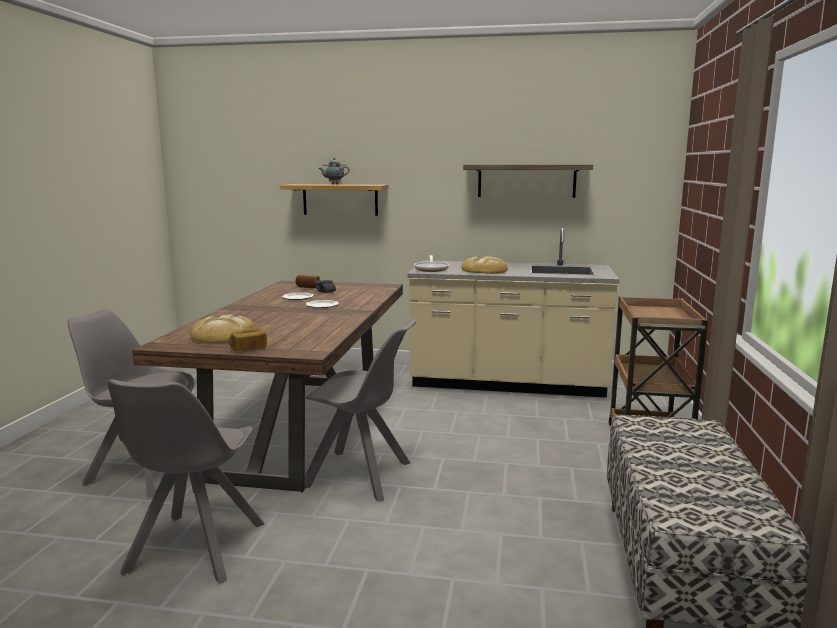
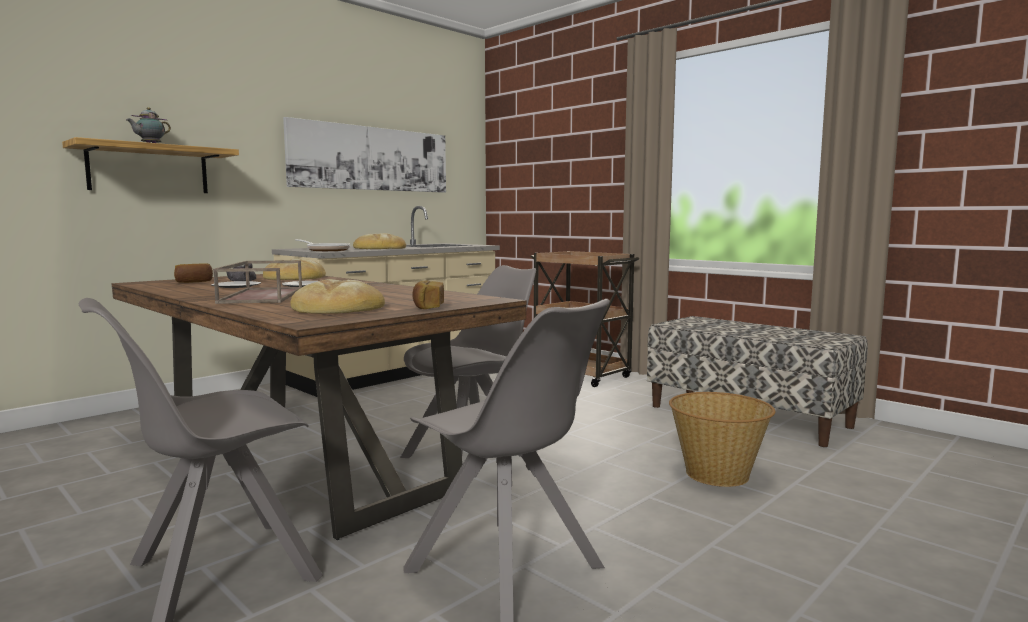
camera: 55 degrees left, 5 degrees down
shelf [463,165,593,198] -> picture [283,117,446,193]
none -> brown tray [213,260,302,304]
none -> bread [263,259,326,280]
none -> basket [669,392,776,487]

